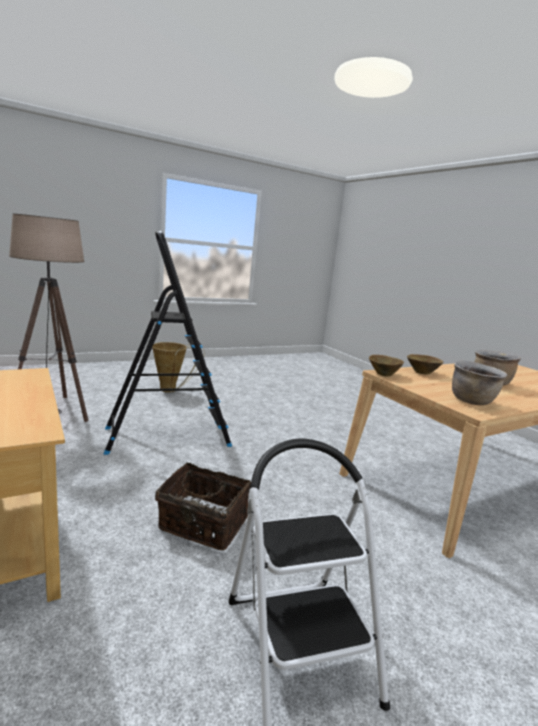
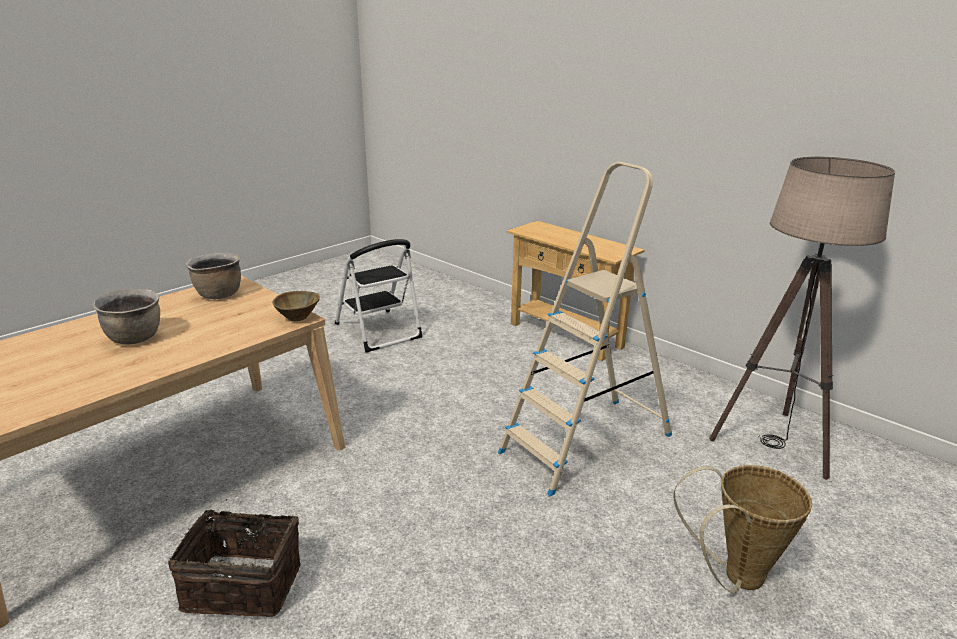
camera: 165 degrees right, 10 degrees up
black step ladder [104,230,232,455] -> beige step ladder [498,162,672,496]
basket [155,462,251,551] -> basket moved to [168,499,301,617]
brown bowl [407,354,443,374] -> none

